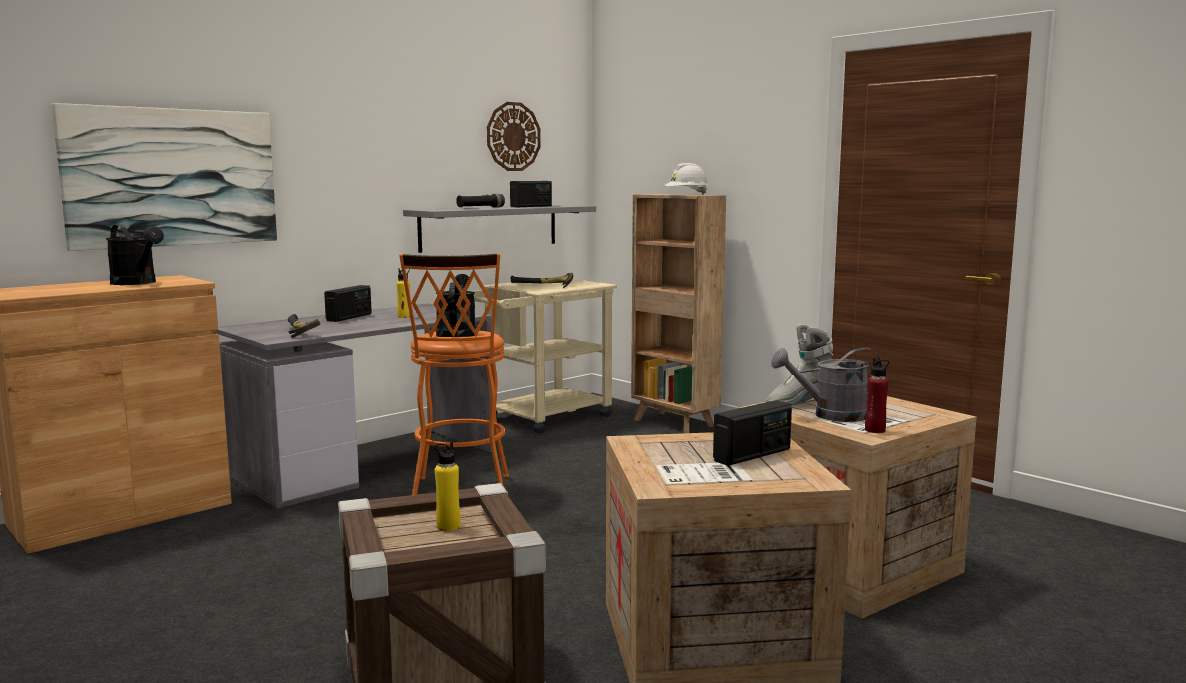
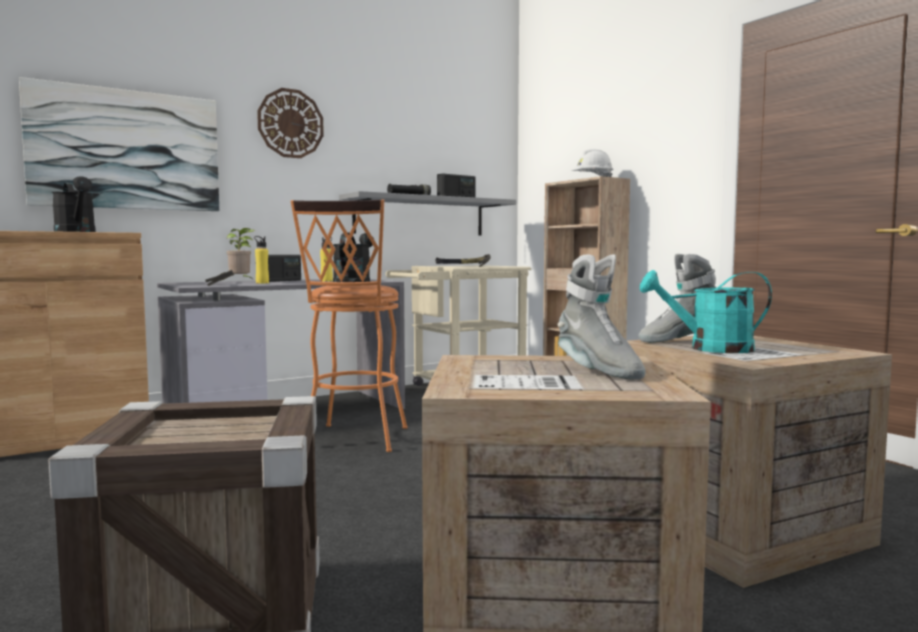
camera: 10 degrees right, 5 degrees down
yellow bottle [434,441,460,531] -> yellow bottle moved to [254,236,269,284]
wall clock [487,102,541,171] -> wall clock moved to [257,88,324,158]
radio [713,400,792,466] -> grey boot [557,254,646,379]
grey watering can [771,348,882,422] -> turquoise watering can [640,270,772,353]
red bottle [865,358,890,433] -> none
none -> potted plant [227,228,255,279]

